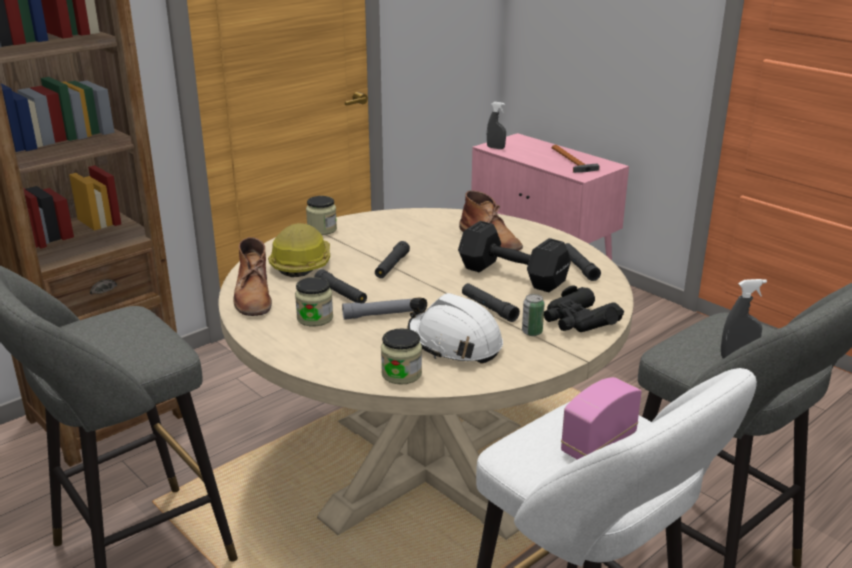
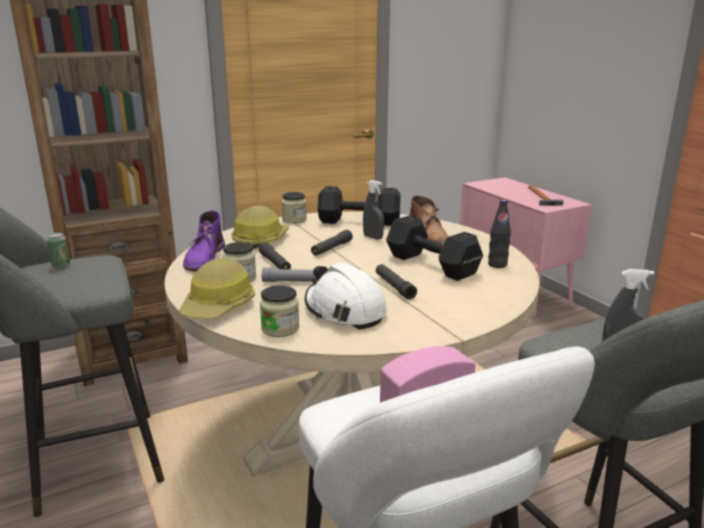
camera: 15 degrees right, 5 degrees down
brown boot [233,237,272,316] -> purple boot [183,210,225,271]
grey spray bottle [487,102,506,149] -> grey spray bottle moved to [363,180,384,240]
can [522,294,545,336] -> can moved to [47,233,70,268]
black binoculars [544,285,624,332] -> none
black flashlight [565,243,601,281] -> black bottle [488,200,511,268]
none -> hard hat [179,258,255,319]
none -> black dumbbell [318,186,401,226]

